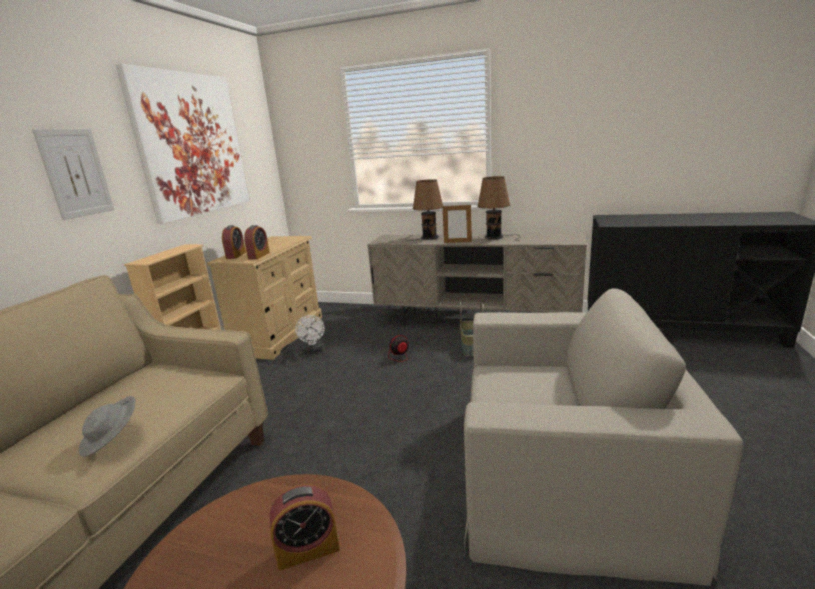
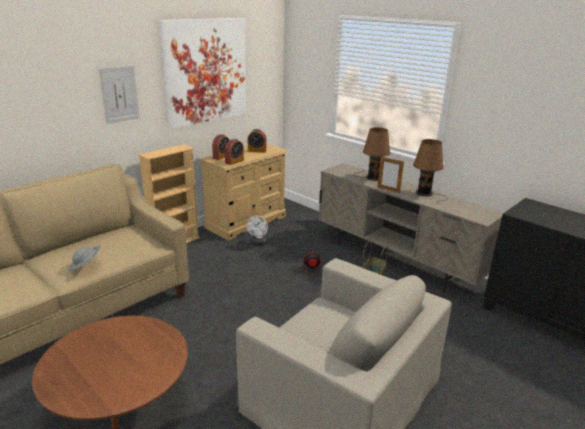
camera: 25 degrees right, 5 degrees up
alarm clock [270,484,340,570] -> alarm clock moved to [248,129,266,153]

